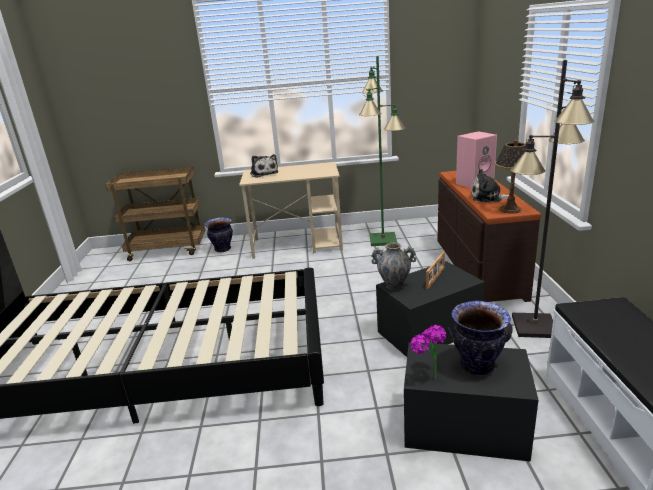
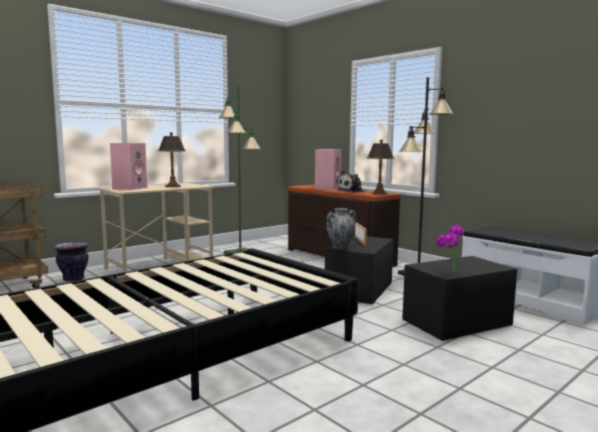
camera: 40 degrees left, 15 degrees down
plush toy [250,154,278,178] -> pink speaker [110,143,147,190]
vase [447,300,513,376] -> none
none -> table lamp [158,132,186,187]

